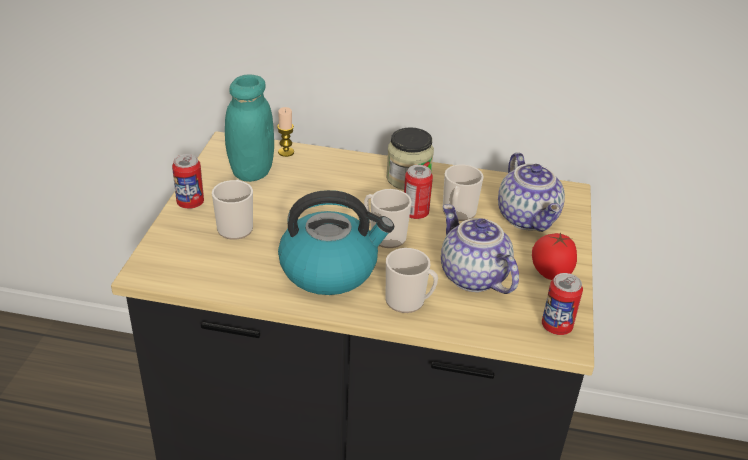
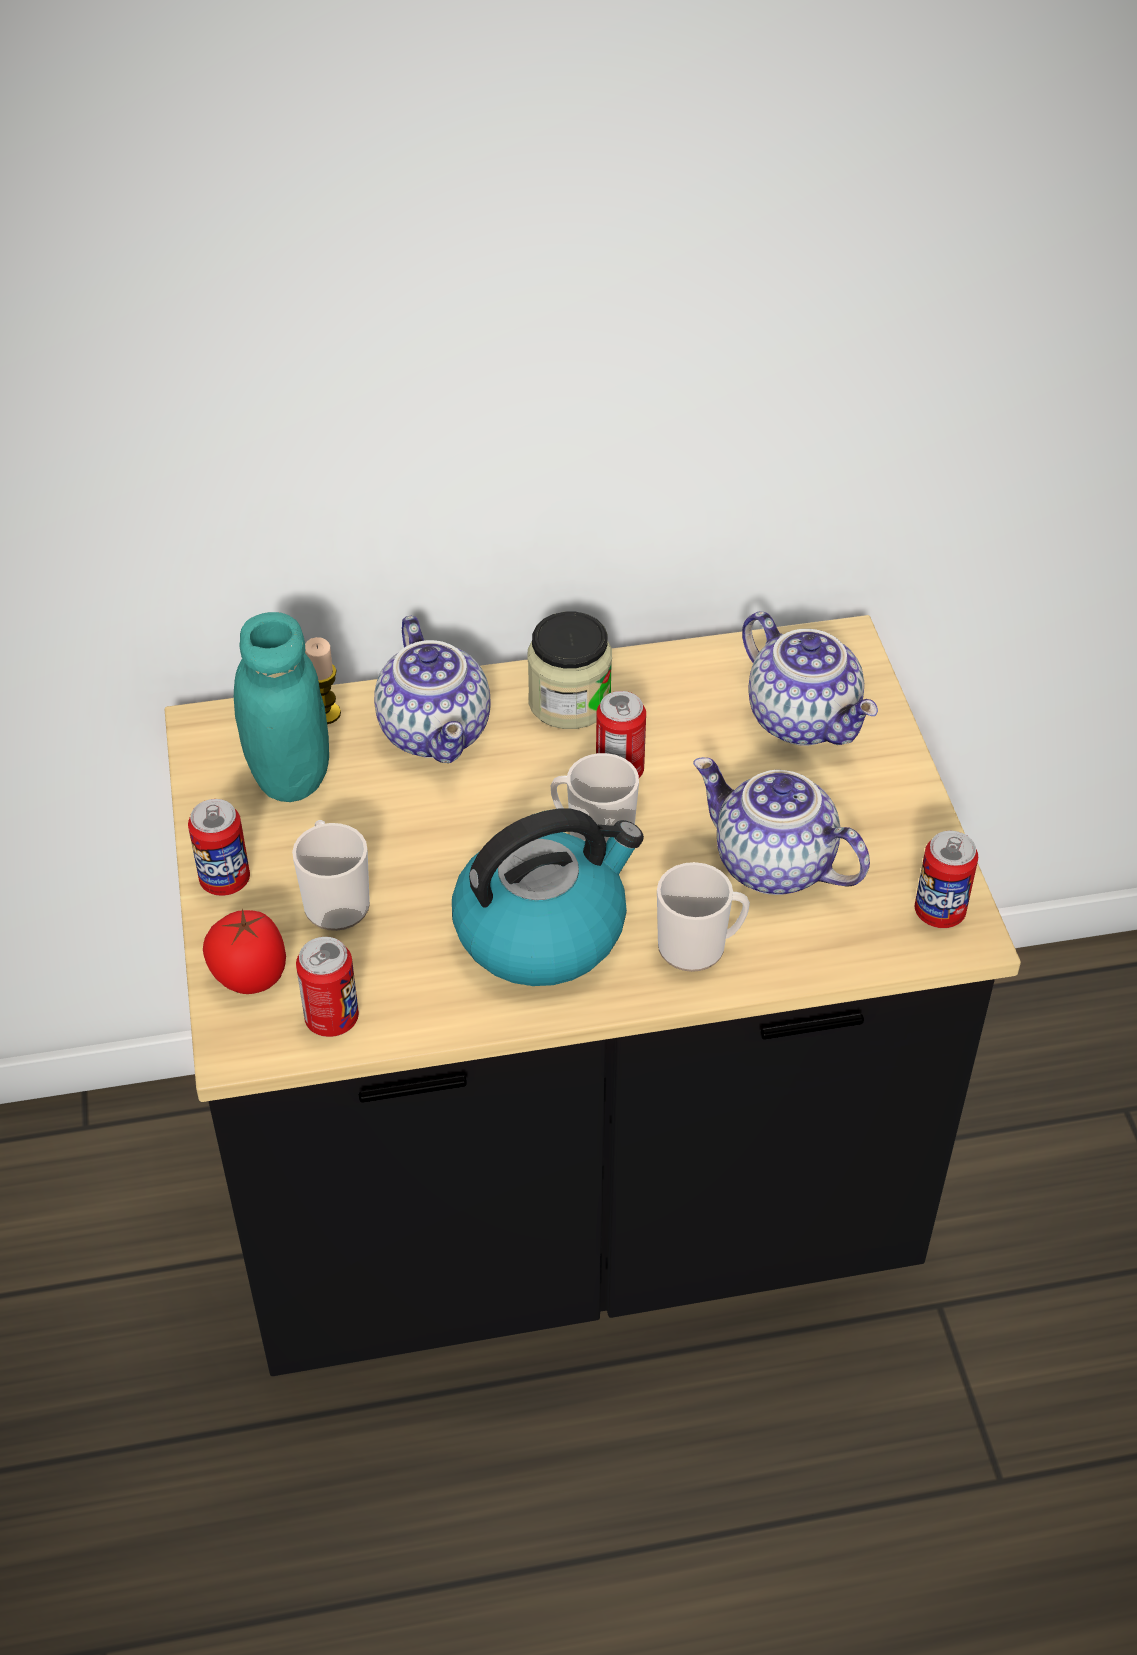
camera: 20 degrees left, 10 degrees up
mug [443,164,483,221] -> none
tomato [532,232,577,280] -> tomato moved to [203,909,286,994]
none -> can [296,937,359,1037]
none -> teapot [374,616,491,763]

